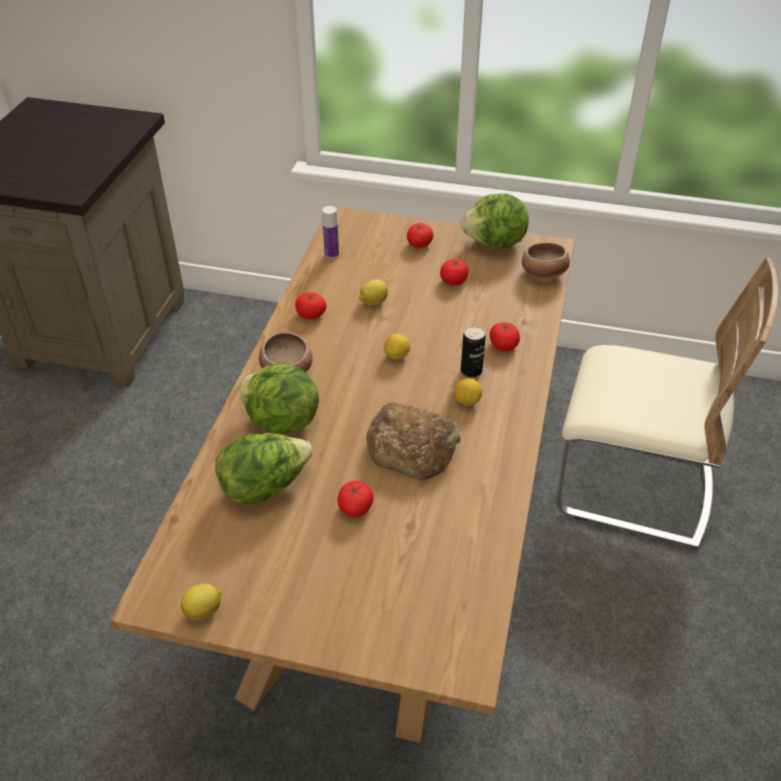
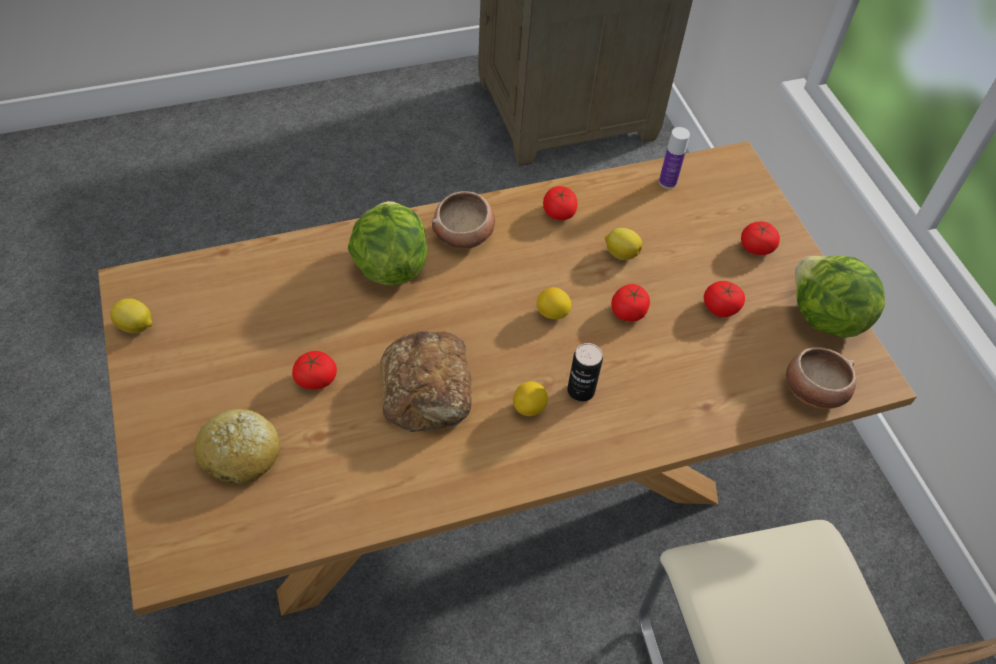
camera: 55 degrees right, 10 degrees up
lettuce [215,433,313,504] -> none
tomato [490,322,520,352] -> tomato moved to [611,284,650,322]
none -> bread [194,409,280,484]

